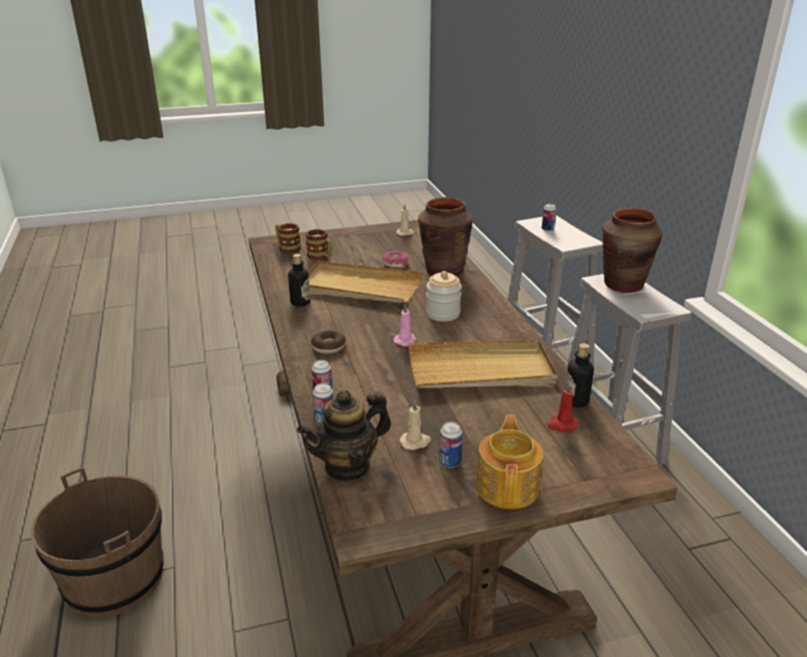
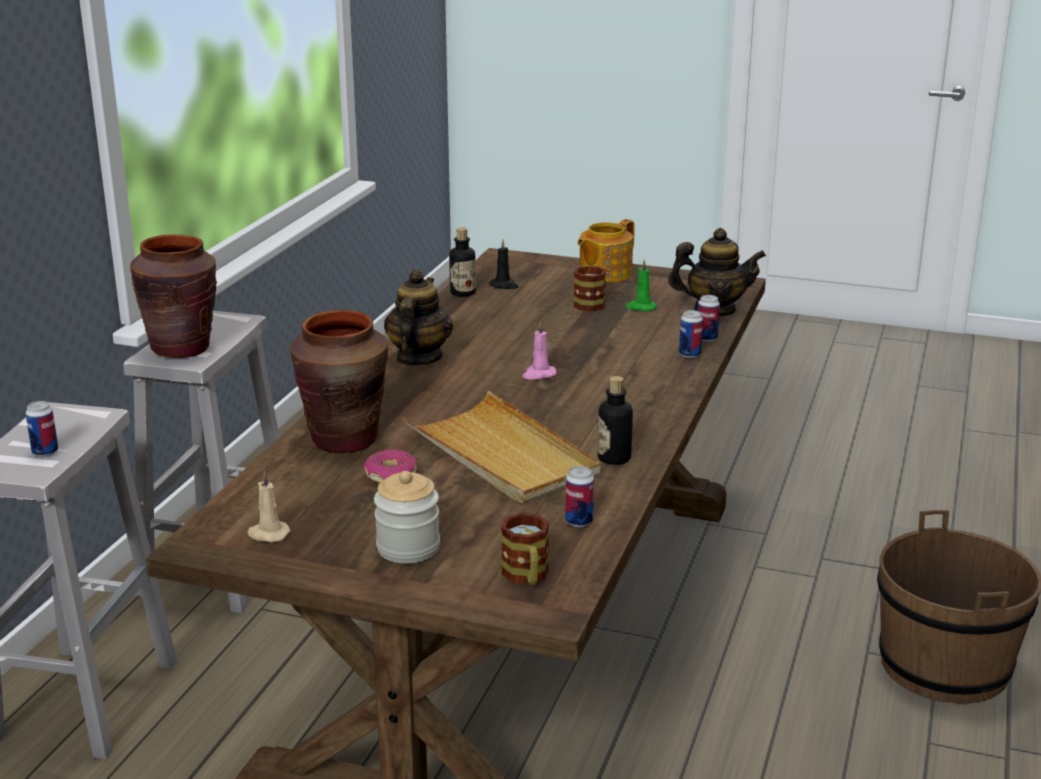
camera: 145 degrees left, 5 degrees down
mug [305,229,331,260] -> mug moved to [573,265,606,312]
donut [311,330,346,354] -> none
beige candle [400,400,431,450] -> green candle [626,260,657,311]
beige tray [409,340,558,388] -> none
jar [426,271,462,322] -> jar moved to [374,471,440,563]
can [439,422,462,468] -> can moved to [565,466,594,527]
red candle [547,383,578,431] -> black candle [489,240,519,289]
none -> teapot [384,269,453,366]

